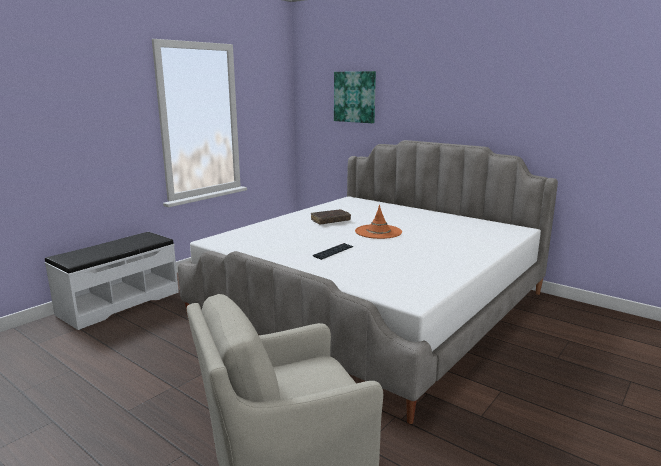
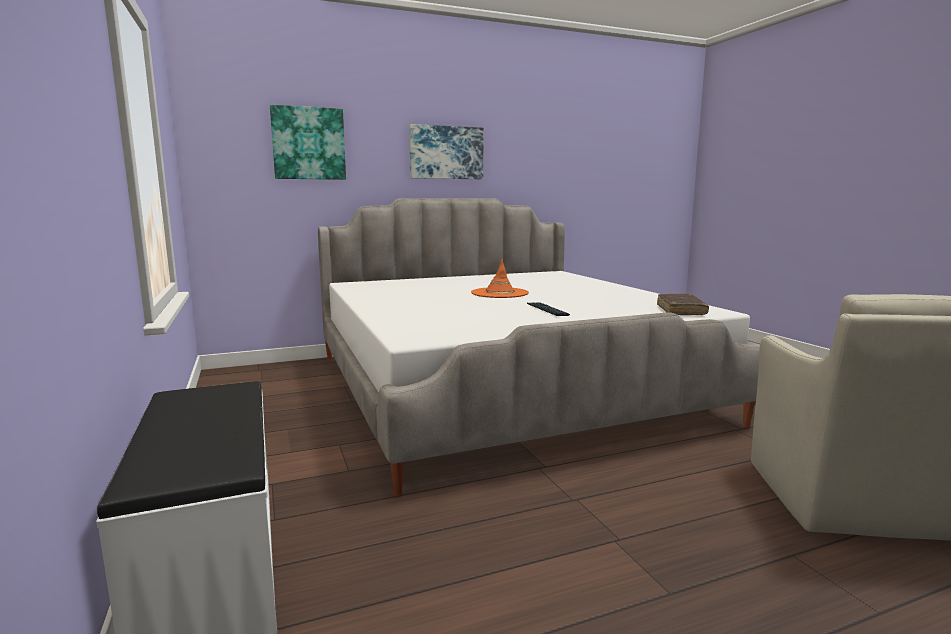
camera: 60 degrees left, 5 degrees down
brown book [311,209,351,225] -> brown book moved to [657,294,709,315]
none -> picture [409,124,483,179]

